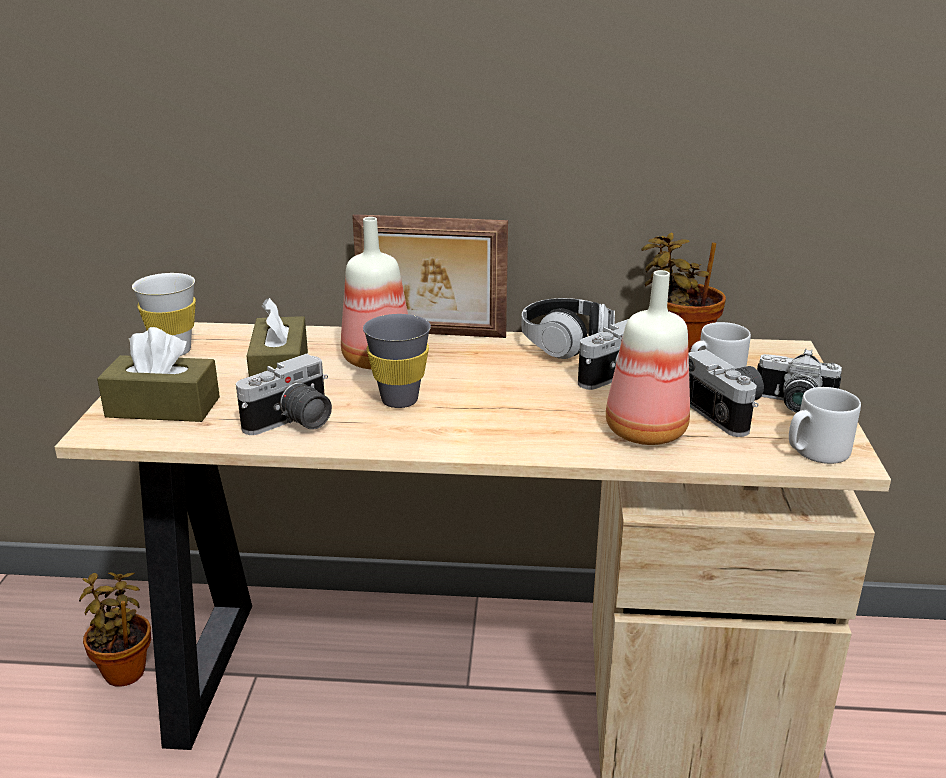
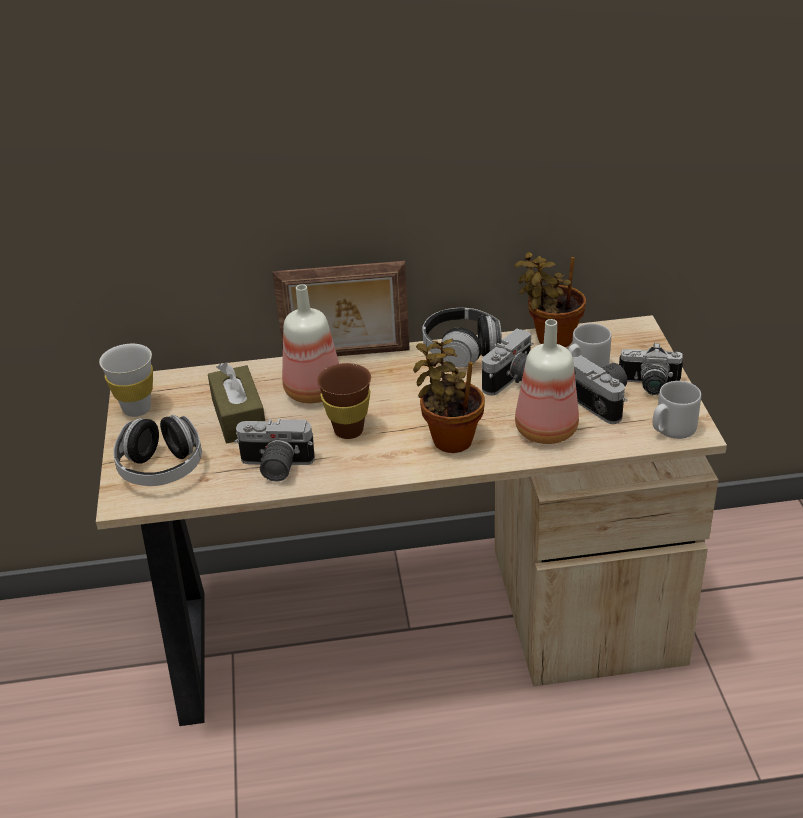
camera: 10 degrees left, 10 degrees up
potted plant [79,572,151,687] -> potted plant moved to [413,339,485,453]
brown tissue box [97,327,220,422] -> headphones [113,415,202,486]
camera [236,354,332,435] -> camera turned 60 degrees clockwise [234,419,315,482]
grey cup [363,314,431,408] -> brown cup [317,363,371,439]

